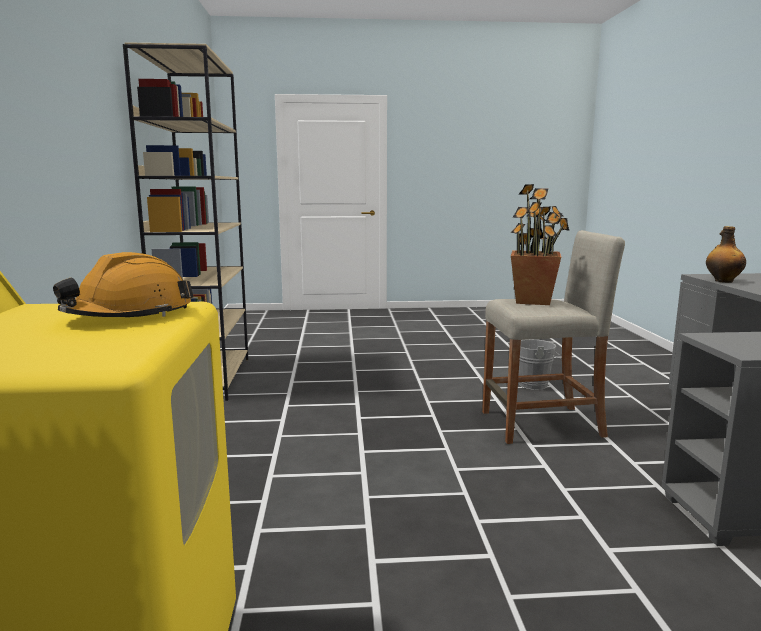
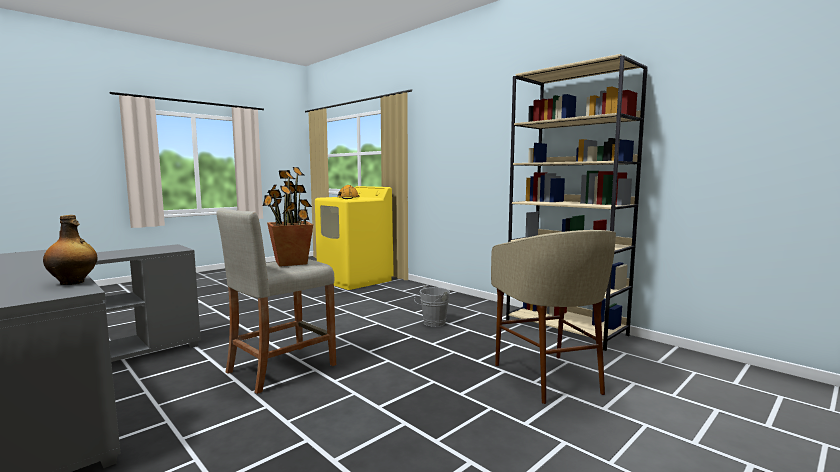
camera: 140 degrees right, 5 degrees down
grey bucket [518,339,562,390] -> grey bucket moved to [414,285,450,327]
none -> beige stool [491,230,616,404]

